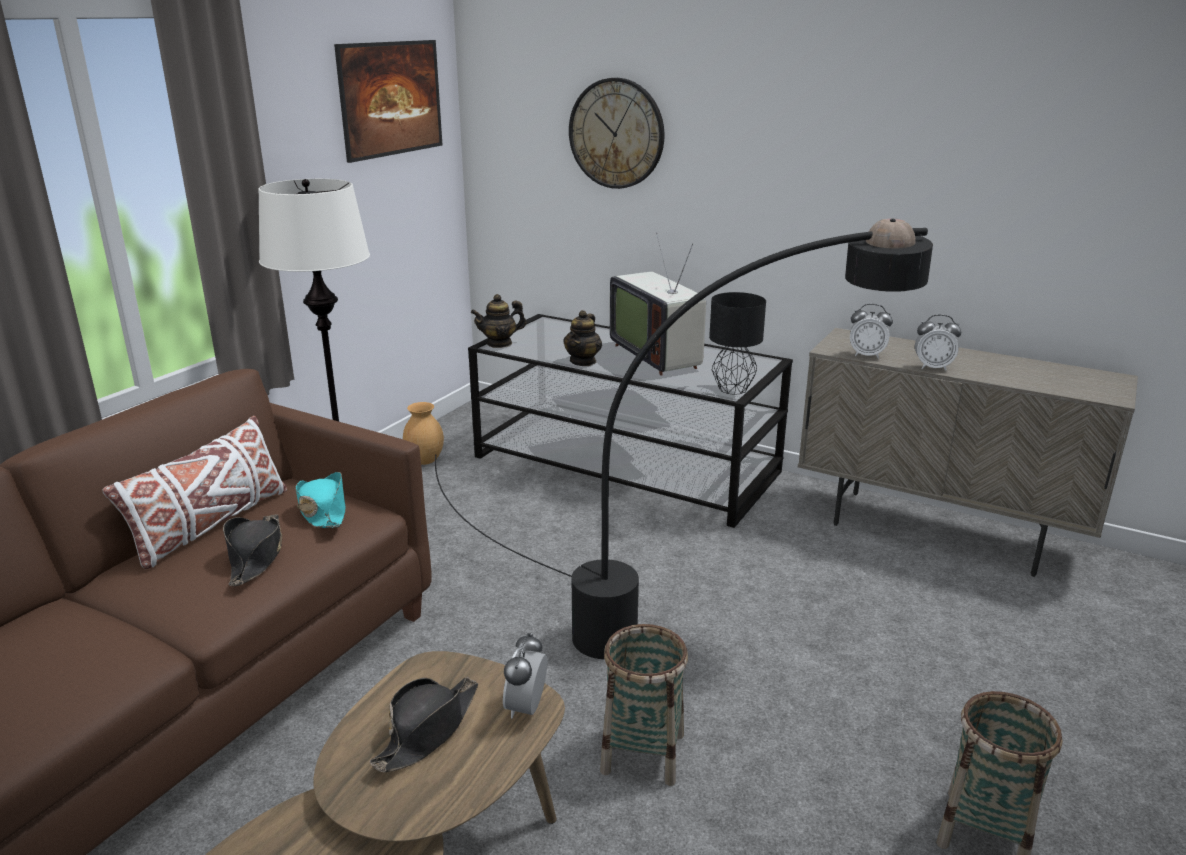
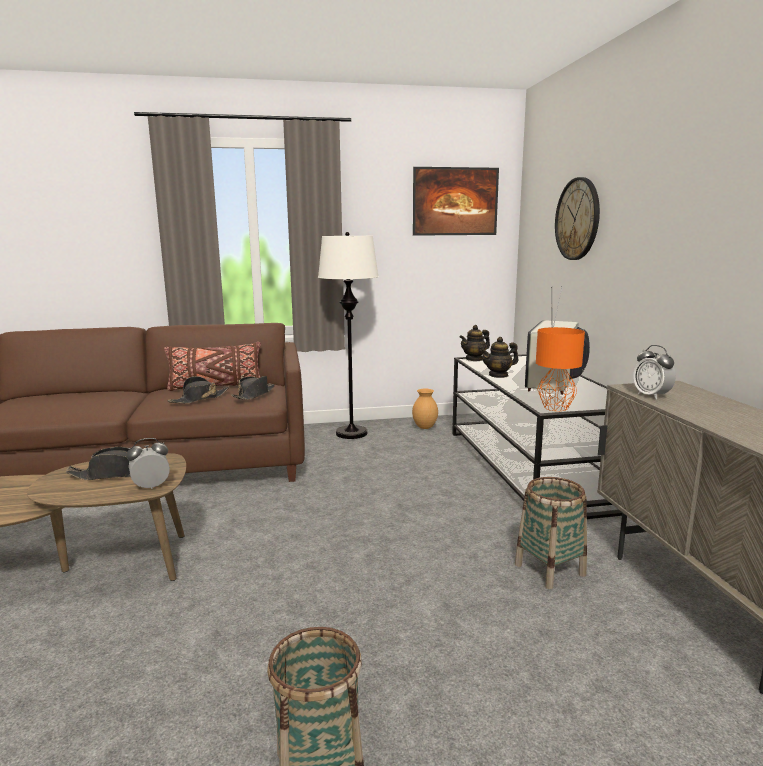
camera: 50 degrees right, 10 degrees down
white pillow [102,416,287,569] -> brown pillow [164,342,261,391]
turquoise hat [295,472,346,528] -> black hat [231,376,275,400]
black floor lamp [435,218,933,659] -> none
teapot [471,294,526,348] -> teapot turned 60 degrees counterclockwise [460,325,490,361]
basket [600,624,688,786] -> basket moved to [515,477,587,589]
black table lamp [709,292,766,395] -> orange table lamp [536,327,585,411]
alarm clock [915,314,961,371] -> none

